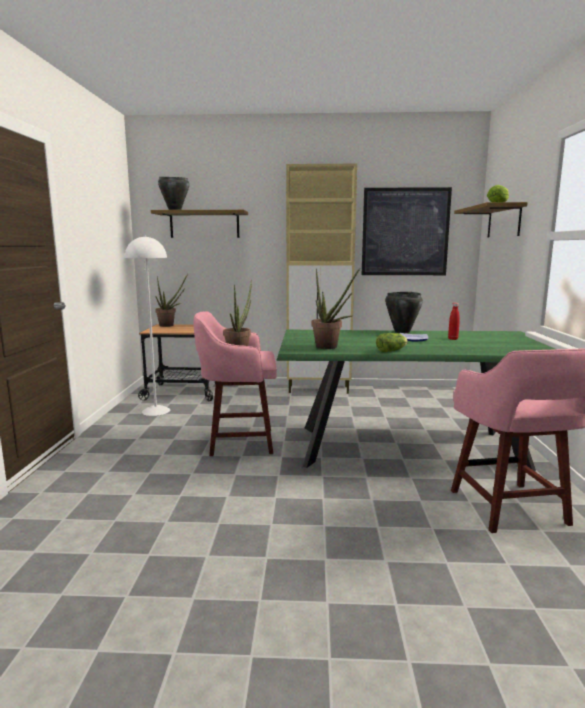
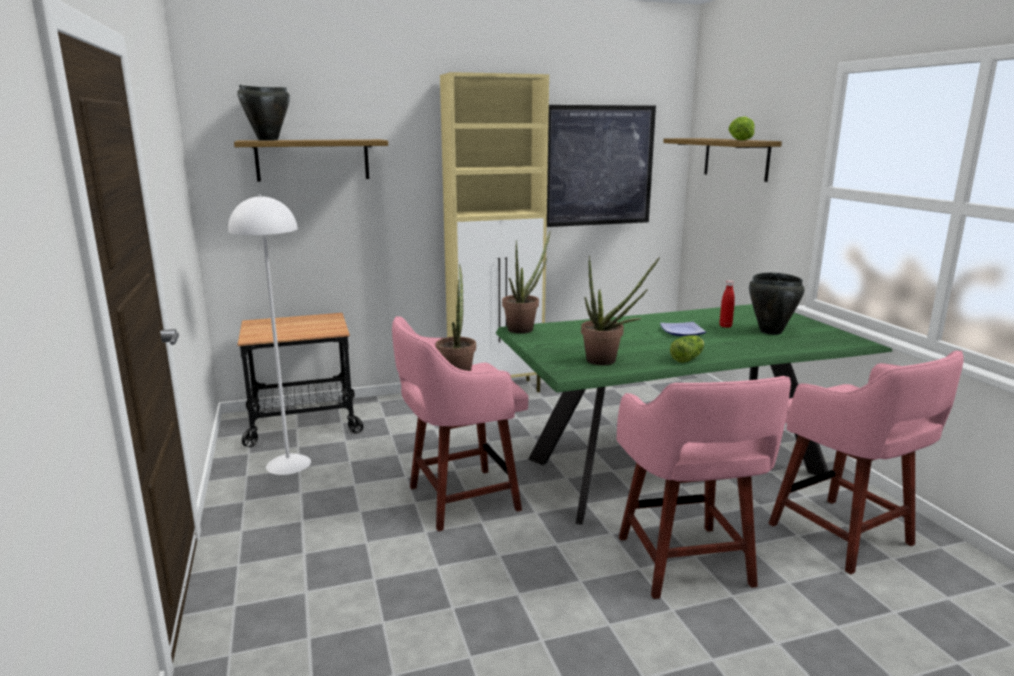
camera: 20 degrees left, 5 degrees up
potted plant [155,274,188,327] -> potted plant moved to [502,232,550,334]
black cooking pot [385,292,423,333] -> black cooking pot moved to [749,273,805,335]
none -> pink stool [617,376,791,599]

